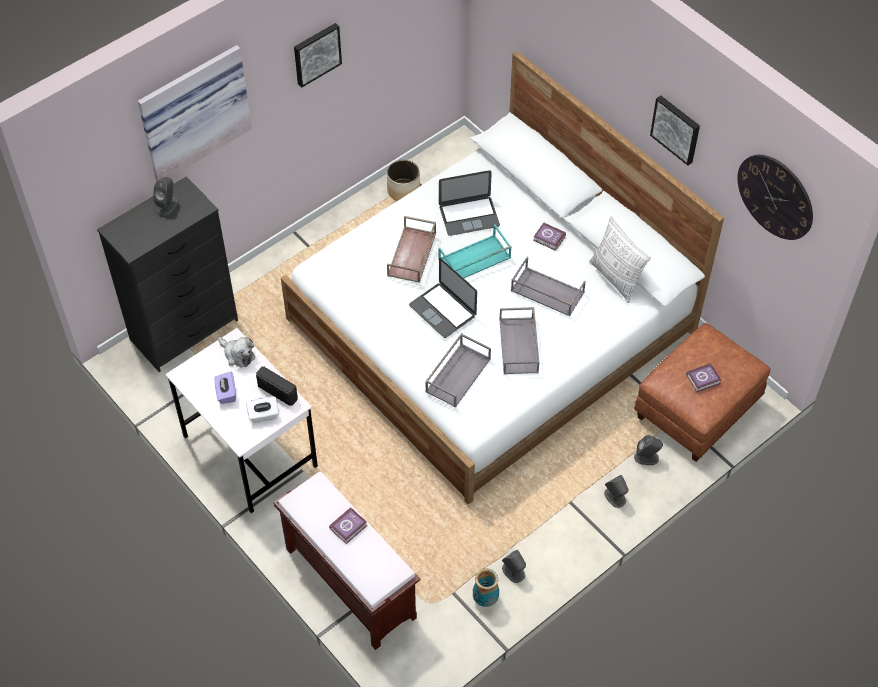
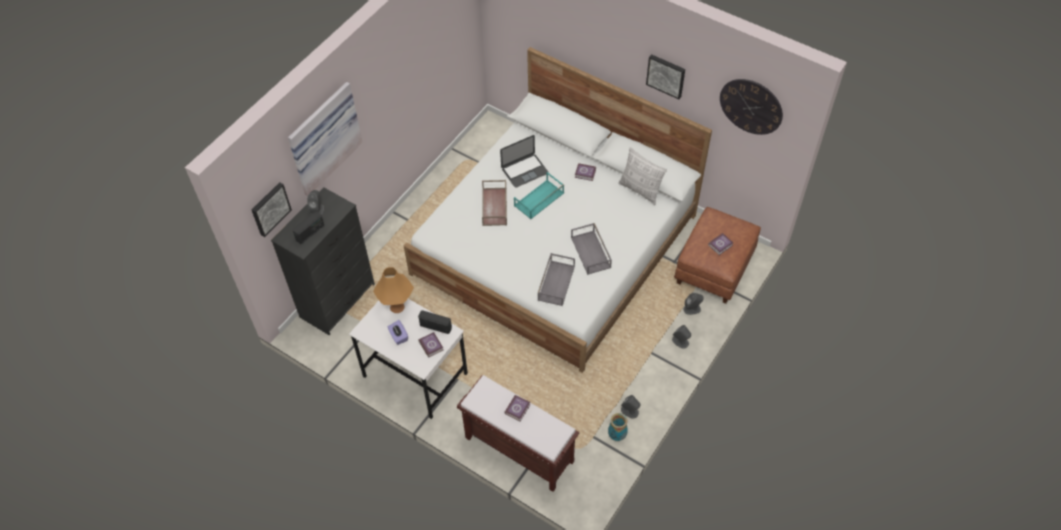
camera: 15 degrees left, 0 degrees up
plush toy [218,337,255,367] -> orange table lamp [373,267,414,313]
white tissue box [246,396,279,423] -> book [418,332,444,358]
picture [294,23,342,88] -> picture moved to [252,182,292,237]
planter [387,160,420,201] -> none
laptop [409,258,477,338] -> none
grey tray [511,257,586,316] -> none
none -> radio [293,211,324,244]

